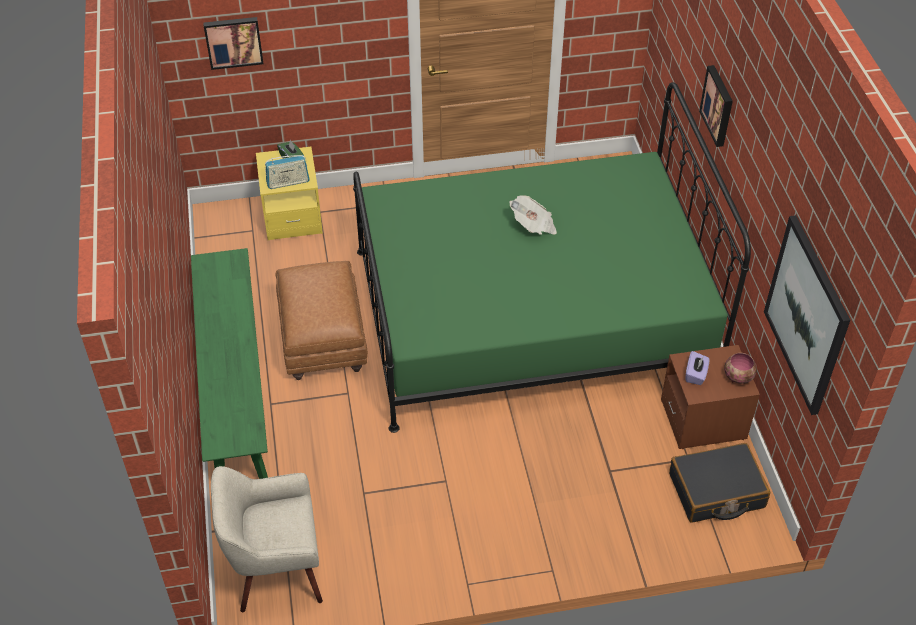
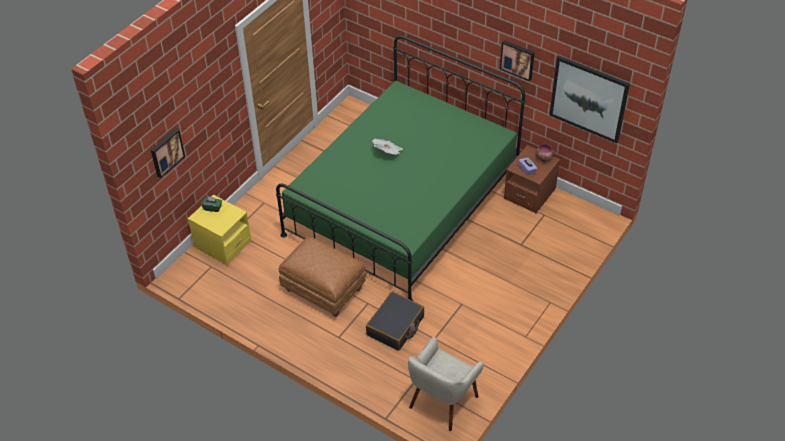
camera: 45 degrees left, 0 degrees up
green bench [191,248,268,479] -> none
radio [265,155,310,189] -> none
black suitcase [669,443,770,523] -> black suitcase moved to [366,292,424,351]
picture [699,65,733,147] -> picture moved to [500,40,535,81]

